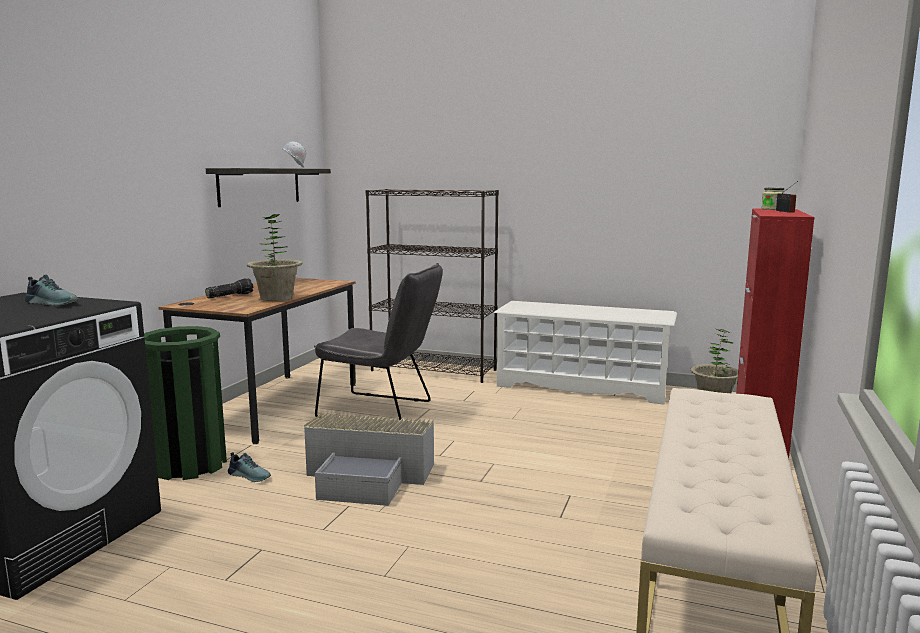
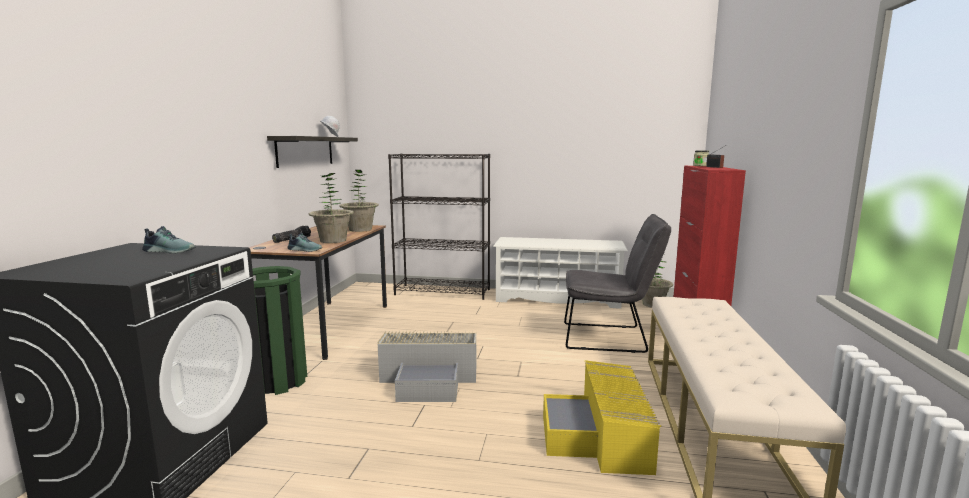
camera: 10 degrees left, 0 degrees up
shoe [228,452,271,482] -> shoe moved to [287,233,322,252]
grey chair [314,263,443,420] -> grey chair moved to [564,214,671,353]
none -> potted plant [339,170,379,232]
none -> yellow storage box [543,360,661,475]

